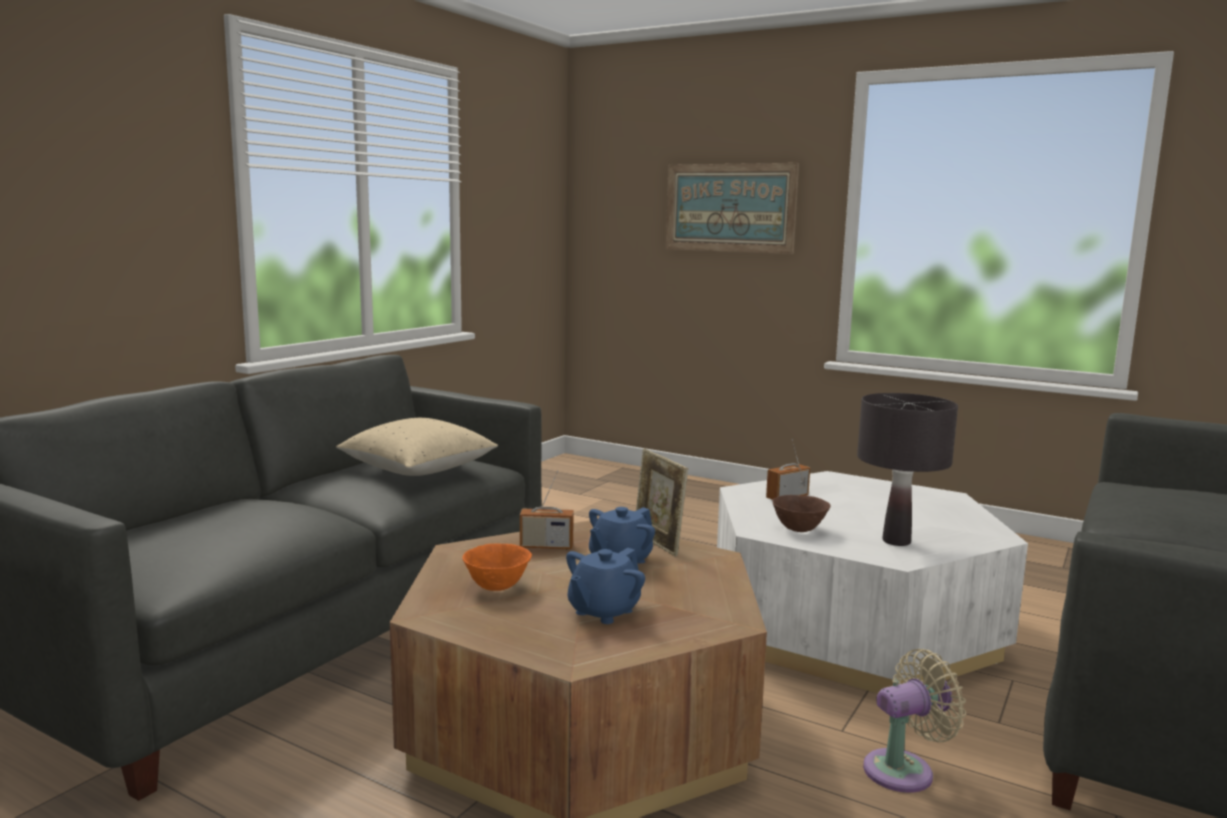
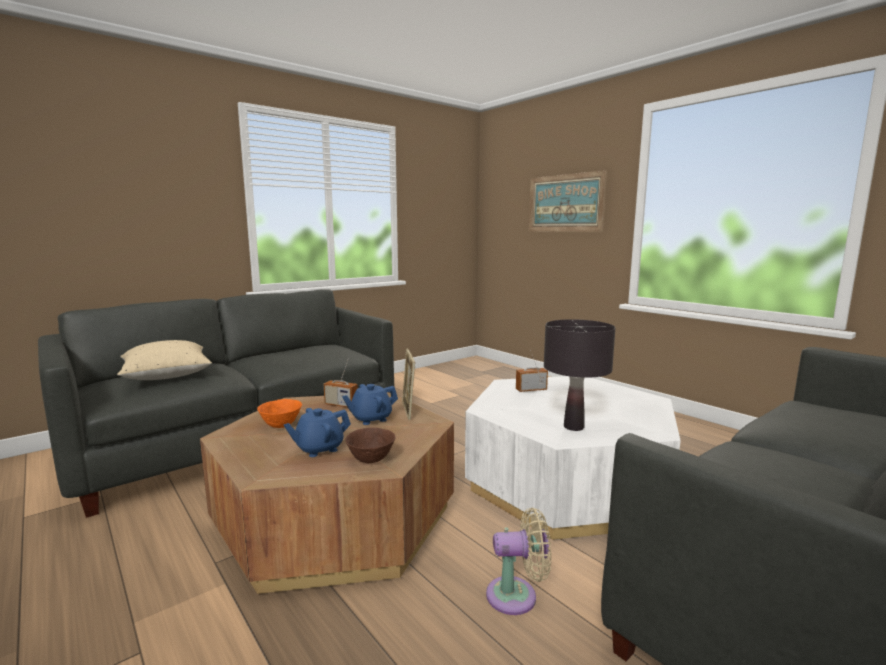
camera: 20 degrees right, 0 degrees up
beige pillow [336,418,498,476] -> beige pillow moved to [117,340,212,380]
brown bowl [773,495,830,532] -> brown bowl moved to [345,428,396,463]

